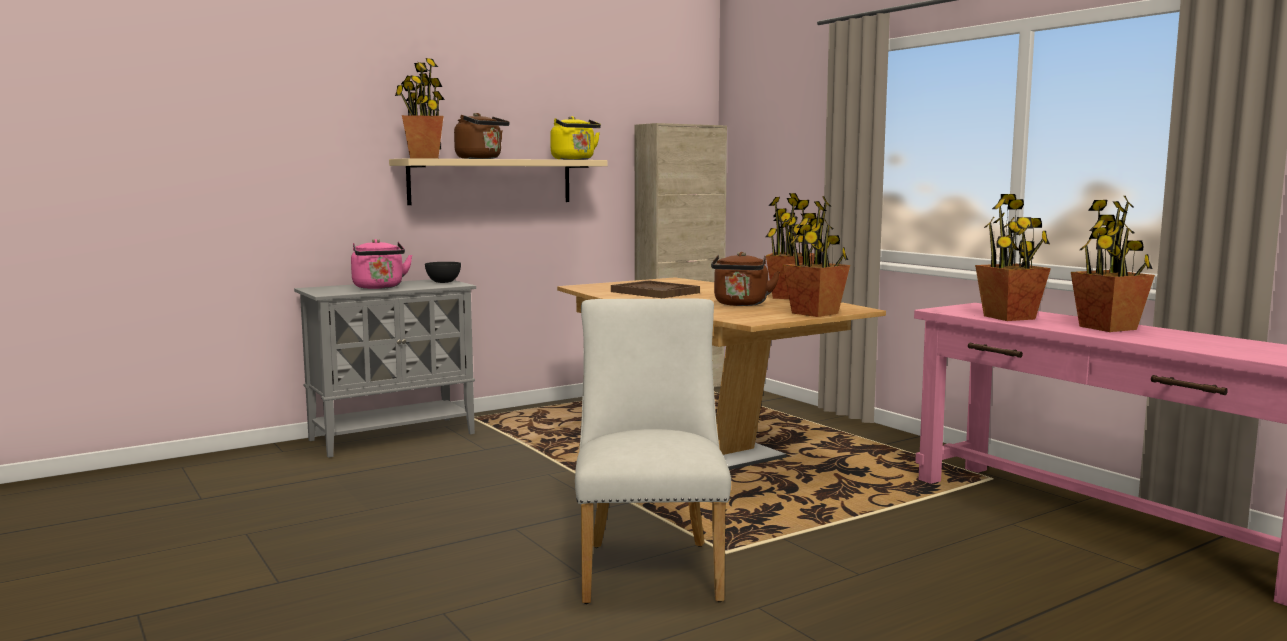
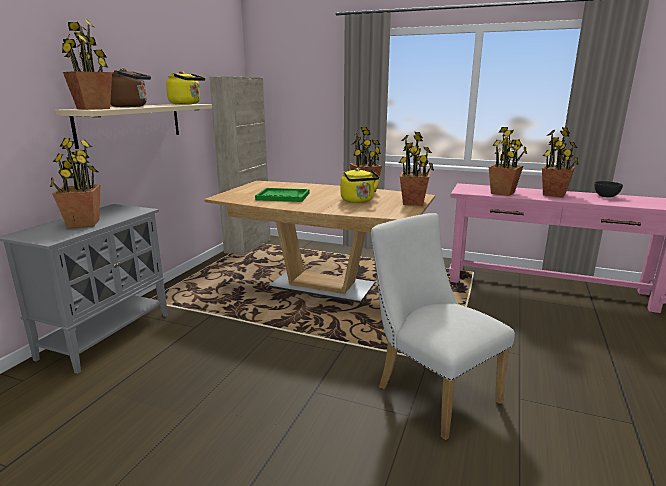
camera: 35 degrees left, 10 degrees up
pink kettle [351,239,413,289] -> potted plant [50,138,100,228]
grey bowl [425,262,461,283] -> grey bowl moved to [594,181,623,198]
brown tray [611,280,700,298] -> green tray [255,188,309,202]
brown kettle [711,252,780,306] -> yellow kettle [341,168,380,203]

